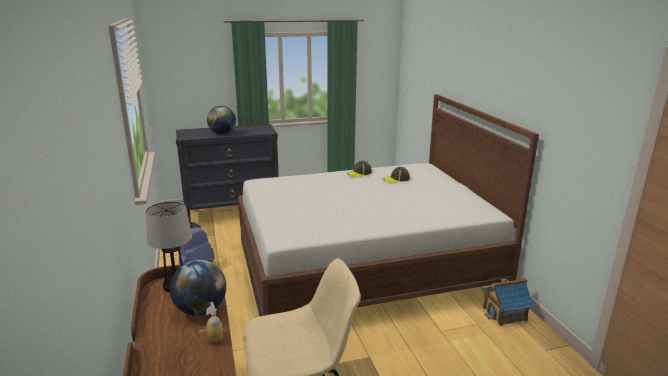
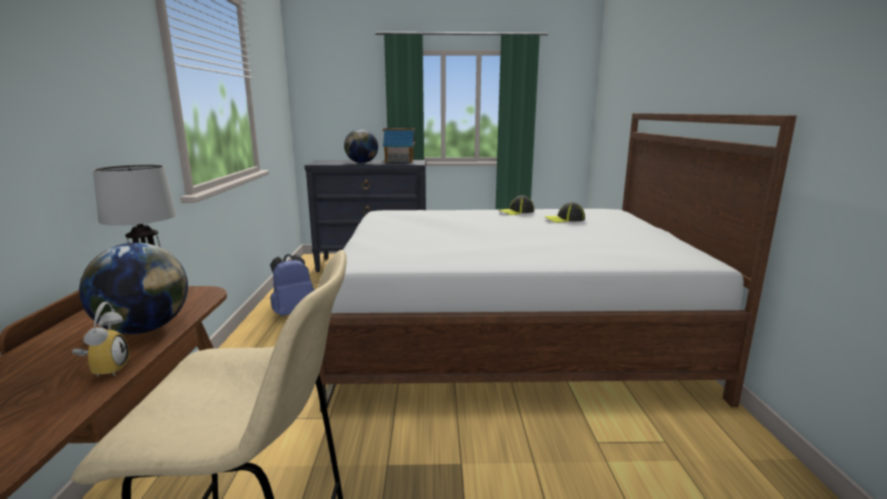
camera: 15 degrees right, 5 degrees down
toy house [482,278,535,326] -> toy house moved to [382,128,415,163]

